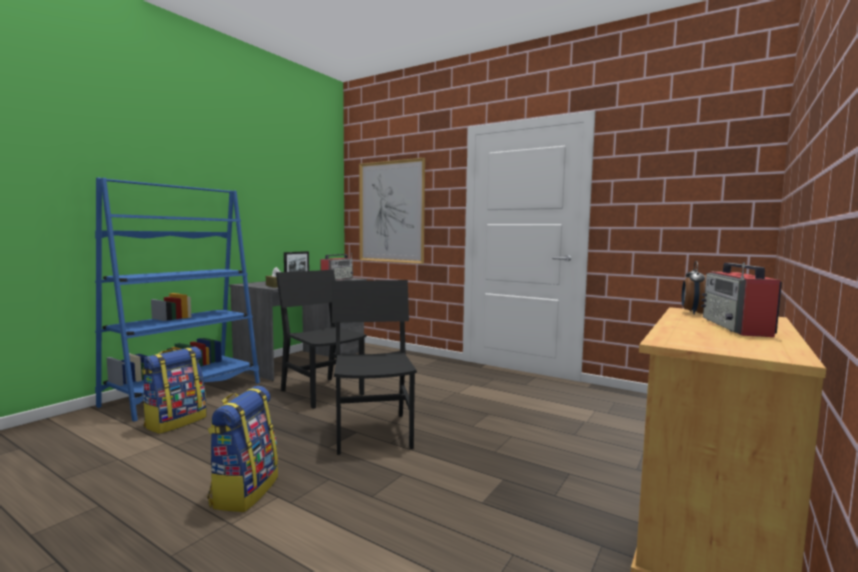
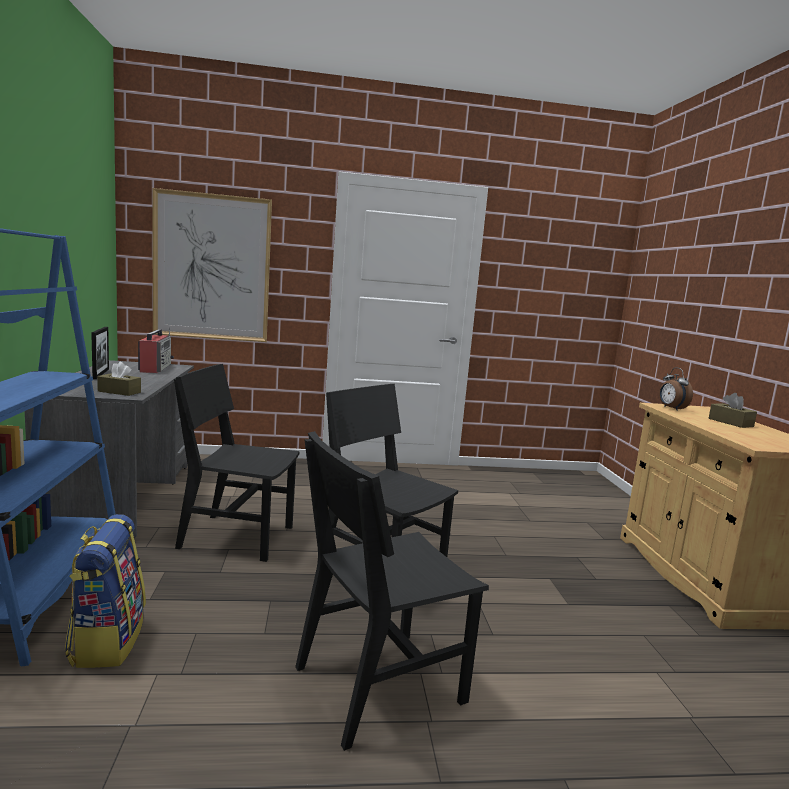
camera: 40 degrees left, 5 degrees up
backpack [207,386,278,512] -> black chair [295,431,489,751]
radio [701,262,782,337] -> brown tissue box [709,393,757,428]

